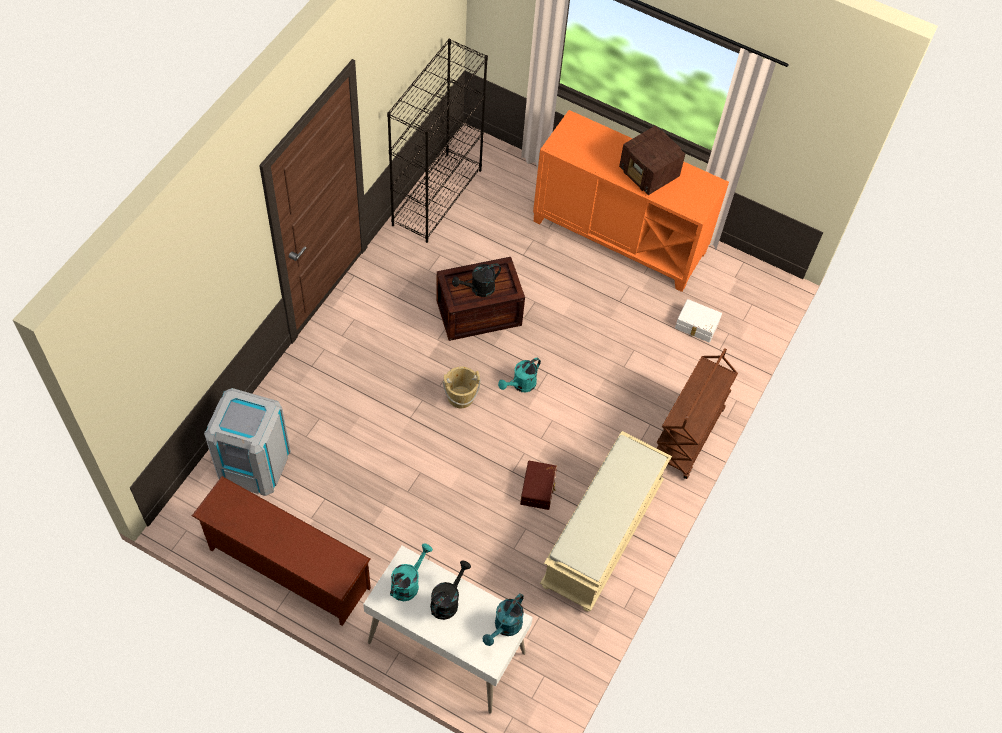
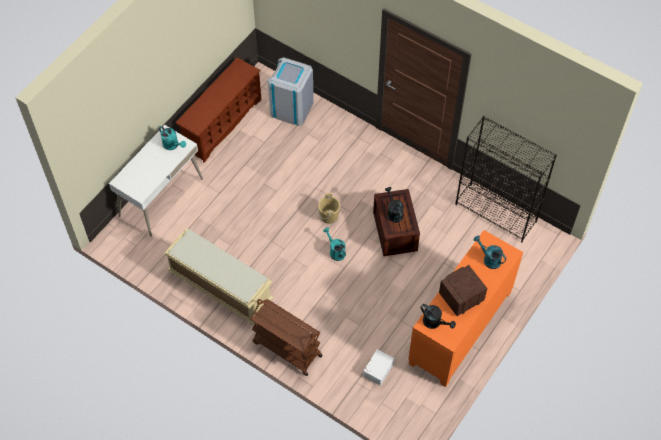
camera: 100 degrees right, 0 degrees up
black watering can [430,561,471,620] -> black watering can moved to [421,304,456,329]
turquoise watering can [483,593,524,646] -> turquoise watering can moved to [473,235,506,269]
brown storage box [520,461,557,510] -> none

